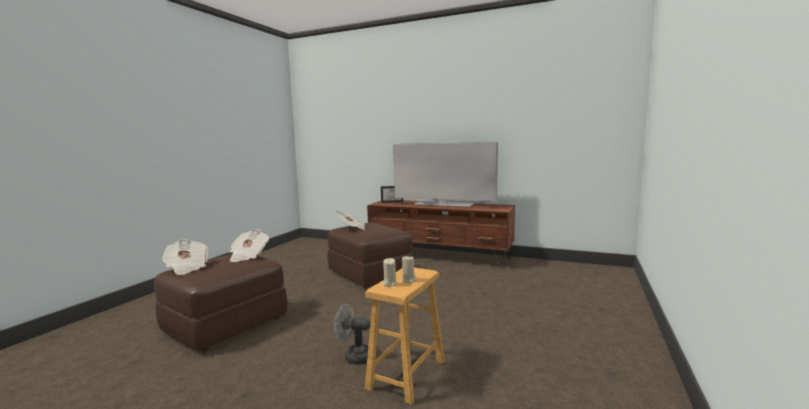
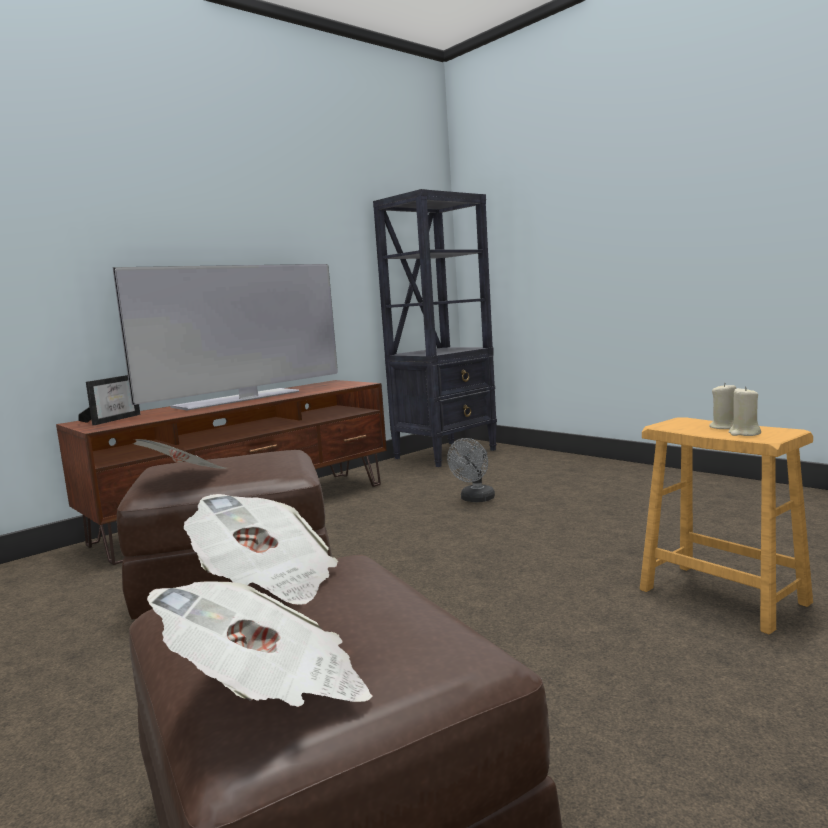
camera: 65 degrees left, 0 degrees up
grey fan [334,304,370,365] -> grey fan moved to [447,438,495,502]
none -> black bookcase [373,189,497,467]

